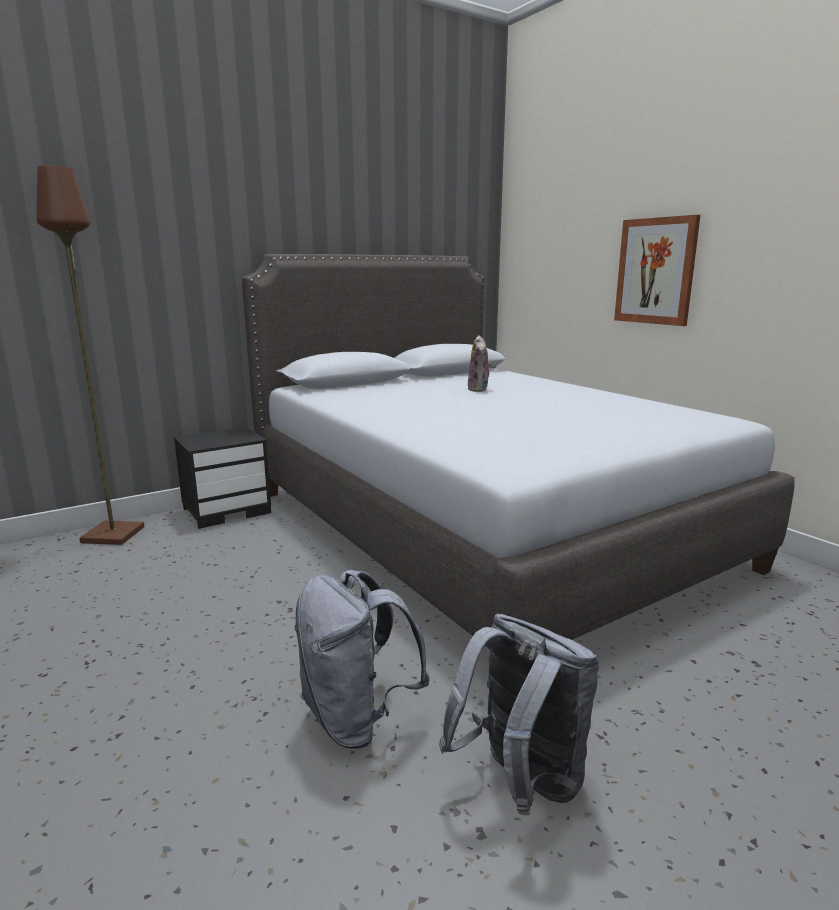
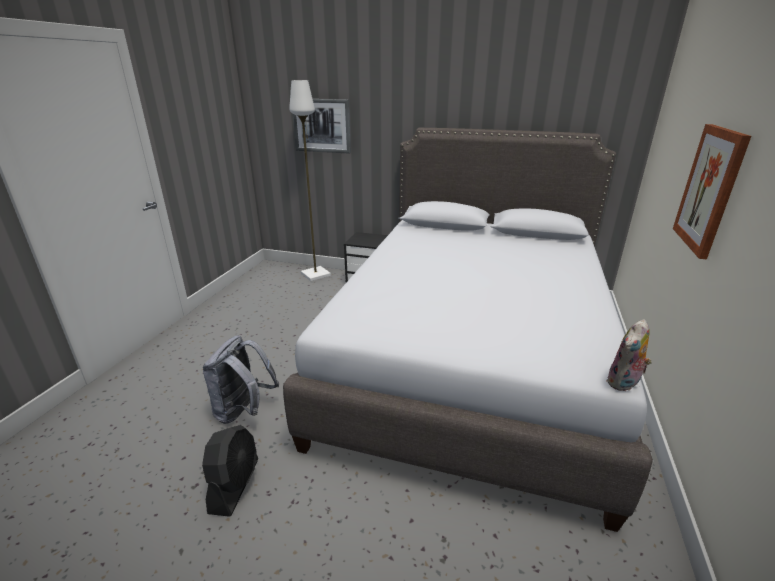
camera: 50 degrees right, 10 degrees up
brown floor lamp [36,165,144,545] -> white floor lamp [289,80,331,281]
grey backpack [439,614,599,815] -> black fan [202,425,258,517]
plush toy [468,335,492,392] -> plush toy moved to [606,319,652,392]
none -> picture [293,99,351,154]

